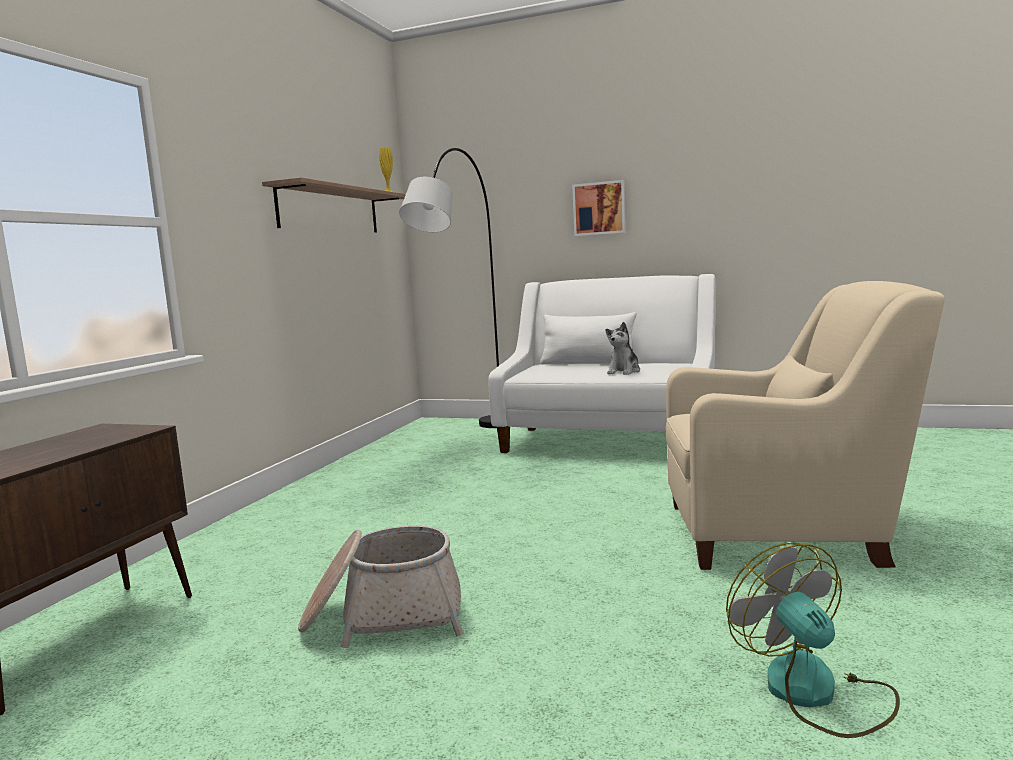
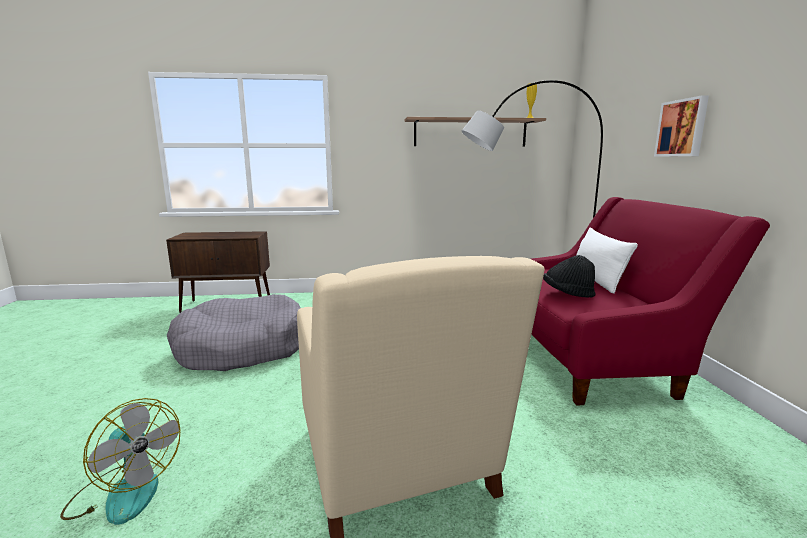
camera: 65 degrees right, 5 degrees up
basket [298,526,463,648] -> grey dog bed [167,294,301,371]
white sofa [488,274,716,453] -> red sofa [532,197,770,406]
plush toy [605,322,640,375] -> black hat [543,255,596,298]
fan [726,543,900,738] -> fan turned 75 degrees clockwise [60,398,180,525]

